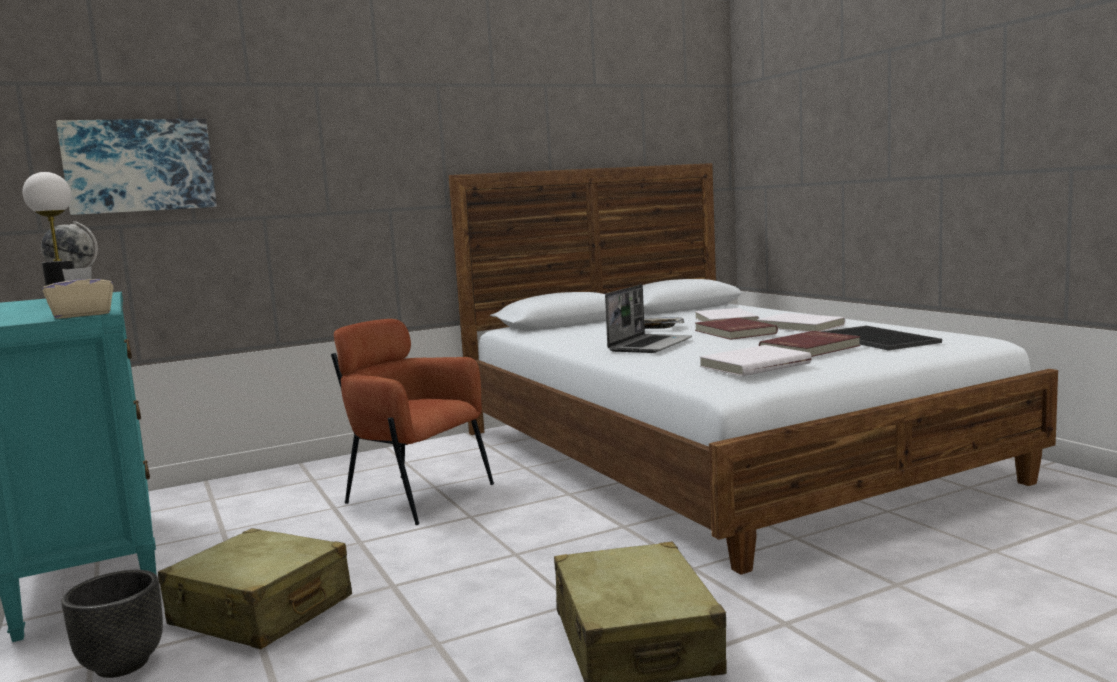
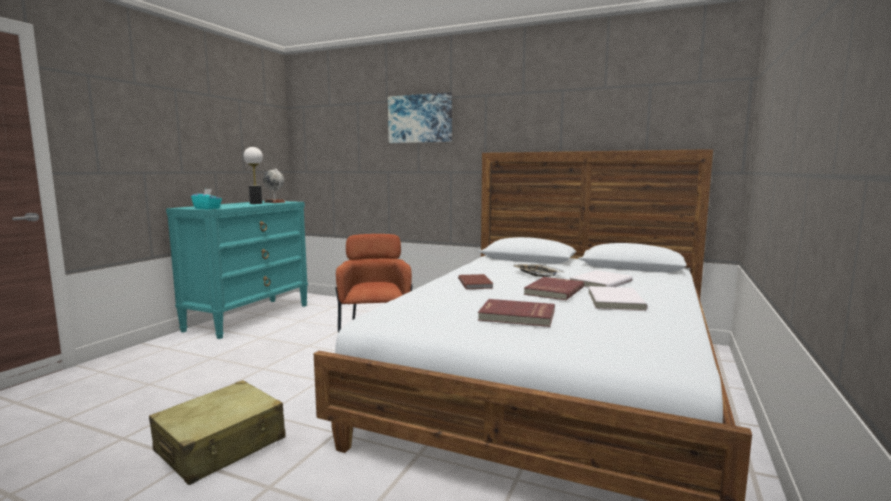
camera: 50 degrees right, 0 degrees up
beige tissue box [42,267,113,319] -> turquoise tissue box [191,189,222,209]
picture [56,119,217,215] -> picture moved to [388,92,452,143]
black planter [61,570,163,678] -> none
beige suitcase [158,528,352,649] -> none
laptop [605,284,692,353] -> brown book [458,274,494,289]
white book [699,345,812,376] -> none
tray [820,326,942,350] -> none

